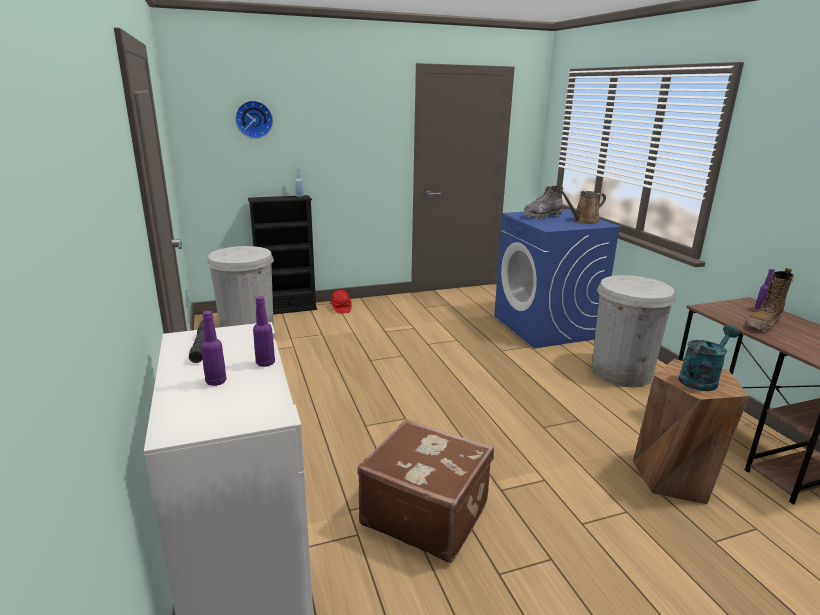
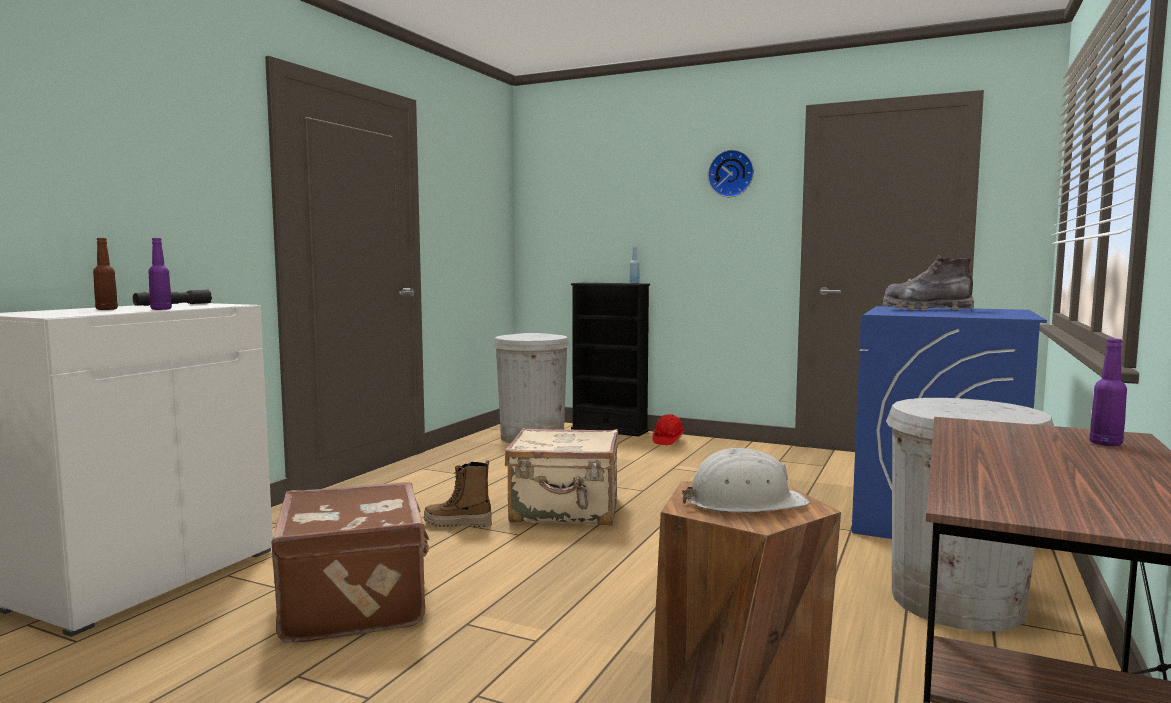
camera: 45 degrees right, 15 degrees down
purple bottle [201,311,227,386] -> brown bottle [93,238,118,310]
wall clock [235,100,273,139] -> wall clock moved to [708,150,754,197]
brown watering can [559,189,606,224] -> none
turquoise watering can [679,325,739,391] -> white hard hat [682,448,810,513]
boot [747,268,794,331] -> boot moved to [424,460,492,528]
none -> beige suitcase [505,428,619,526]

